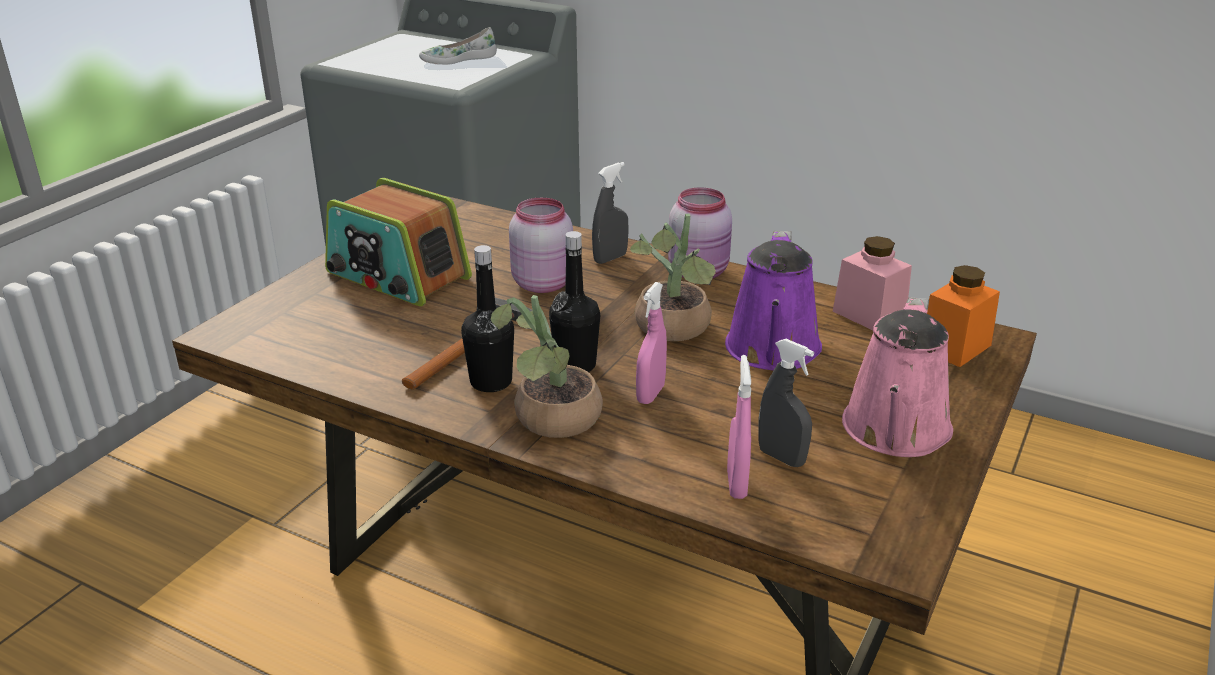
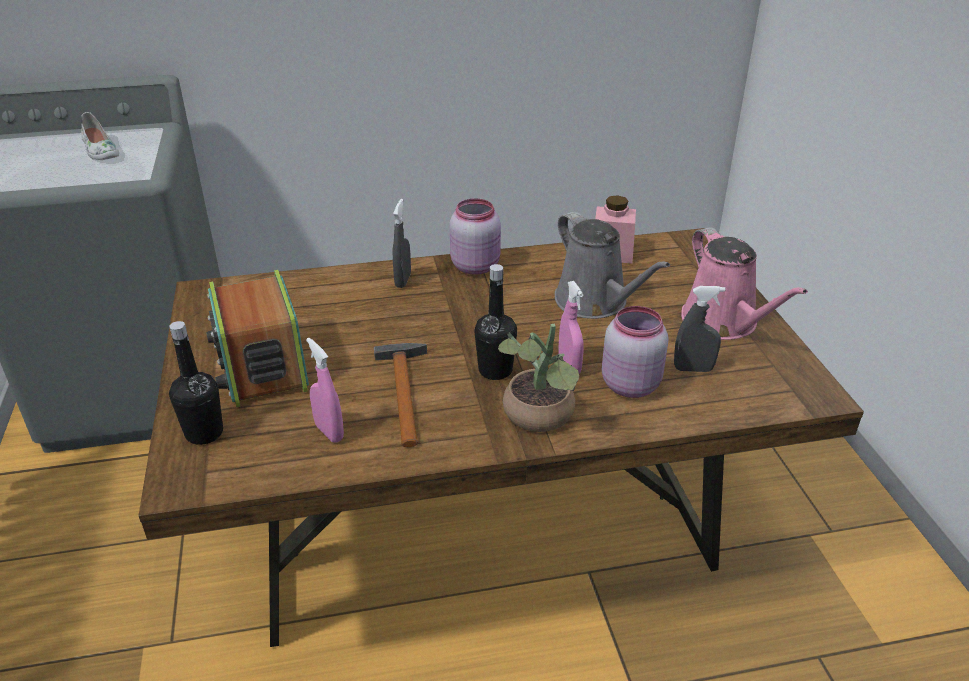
camera: 40 degrees left, 5 degrees up
radio [325,178,472,306] -> radio turned 75 degrees clockwise [206,270,309,407]
white shoe [419,27,497,65] -> white shoe turned 60 degrees counterclockwise [81,112,119,160]
black bottle [461,245,514,392] -> black bottle moved to [169,321,223,445]
pink jar [509,198,573,293] -> pink jar moved to [602,306,668,398]
potted plant [630,214,716,341] -> none
purple watering can [725,231,822,371] -> grey watering can [555,212,670,319]
pink spray bottle [727,355,751,499] -> pink spray bottle moved to [306,338,344,443]
orange jar [927,265,1000,367] -> none

